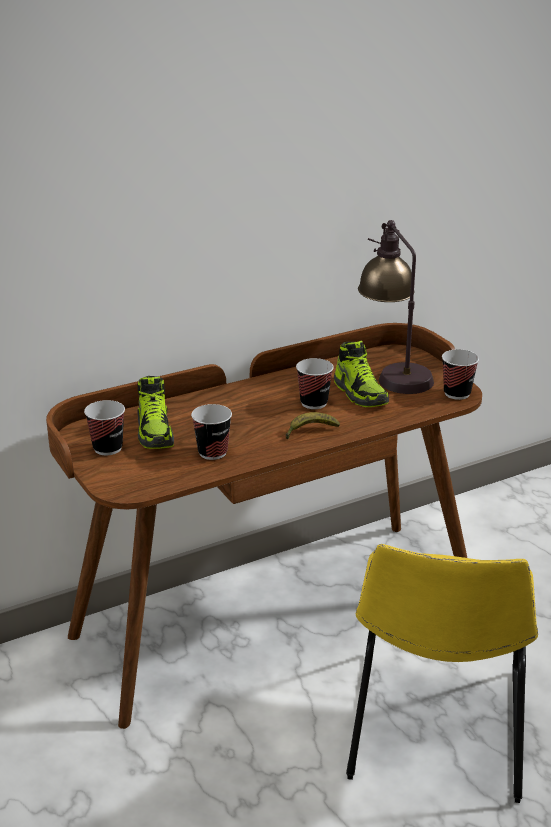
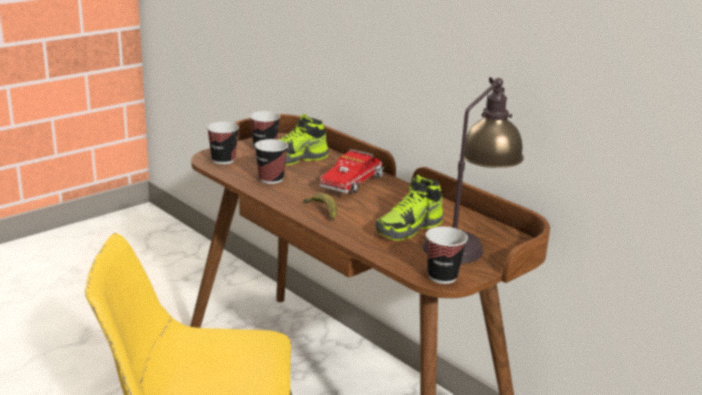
camera: 75 degrees right, 5 degrees down
cup [296,358,334,409] -> cup moved to [207,122,239,164]
none -> toy truck [320,149,384,193]

